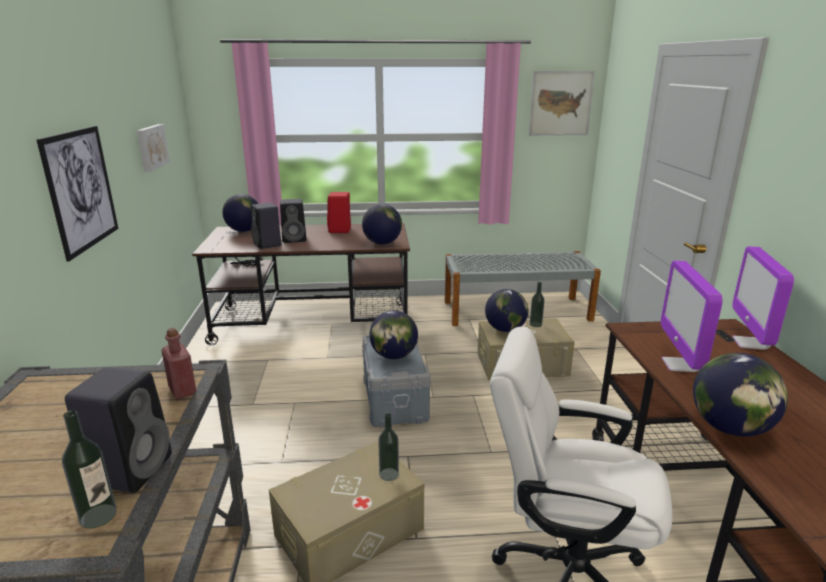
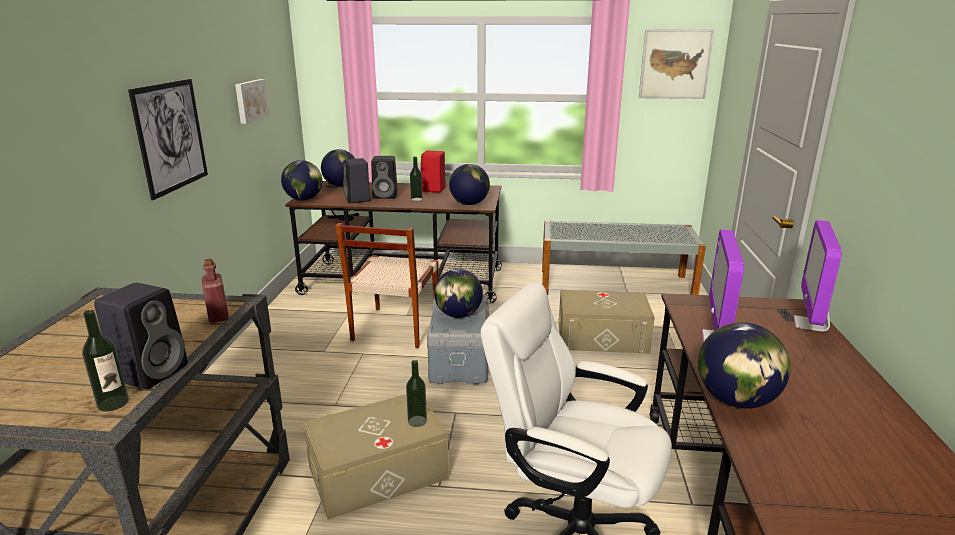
camera: 10 degrees right, 0 degrees up
globe [485,289,528,332] -> globe moved to [281,160,322,200]
bottle [530,282,545,327] -> bottle moved to [410,157,423,201]
none -> chair [335,223,438,348]

